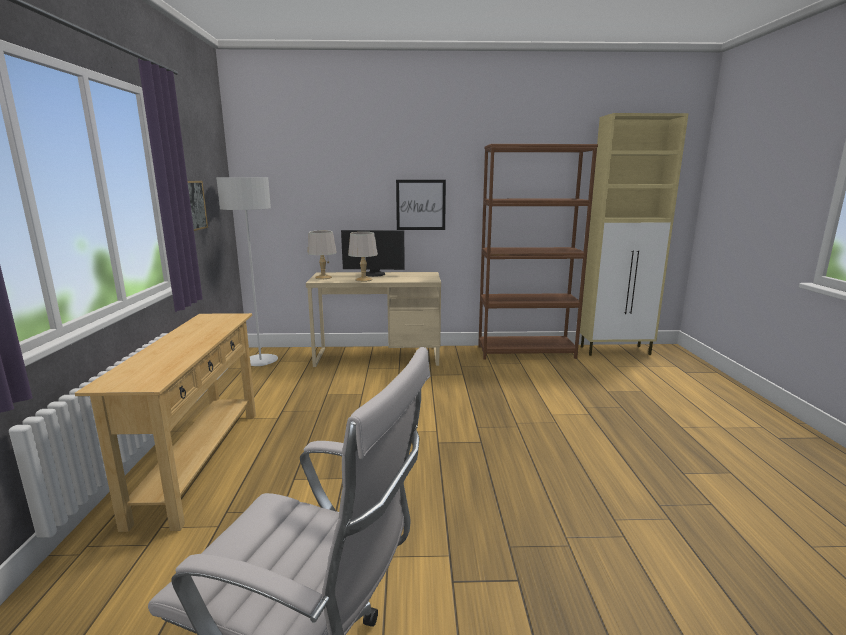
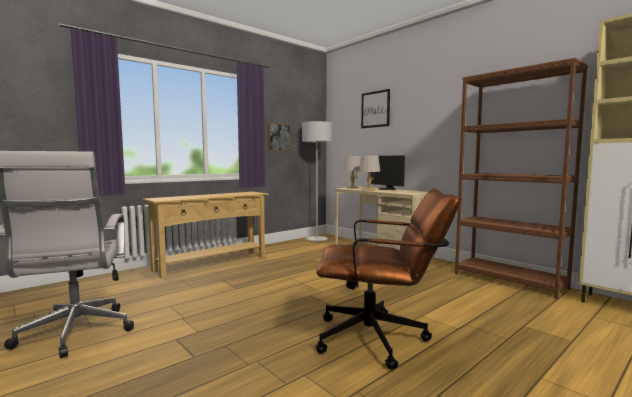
camera: 50 degrees right, 10 degrees down
picture [396,180,446,230] -> picture moved to [361,89,390,128]
none -> brown office chair [315,188,459,370]

